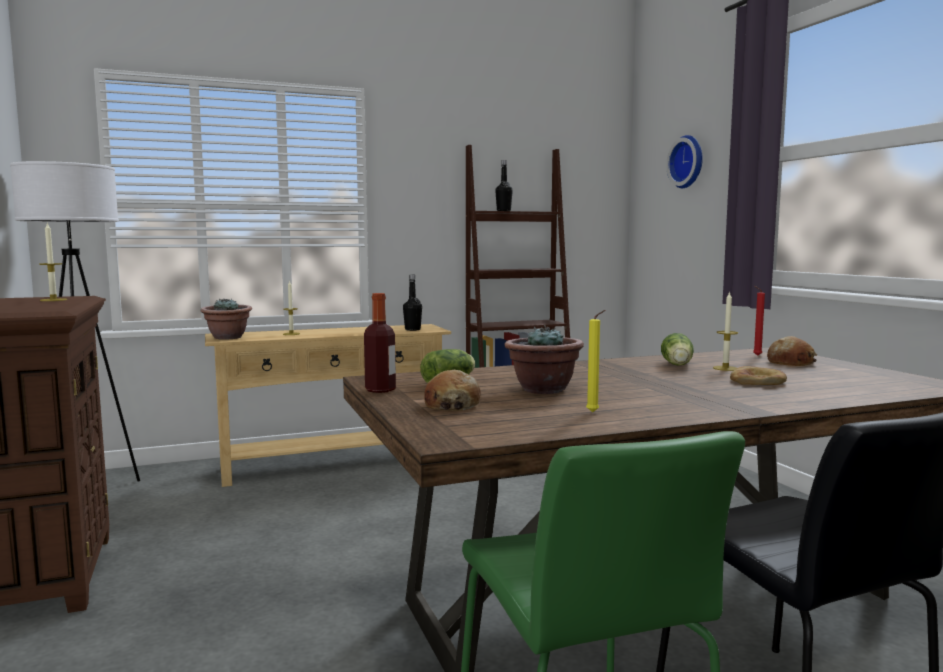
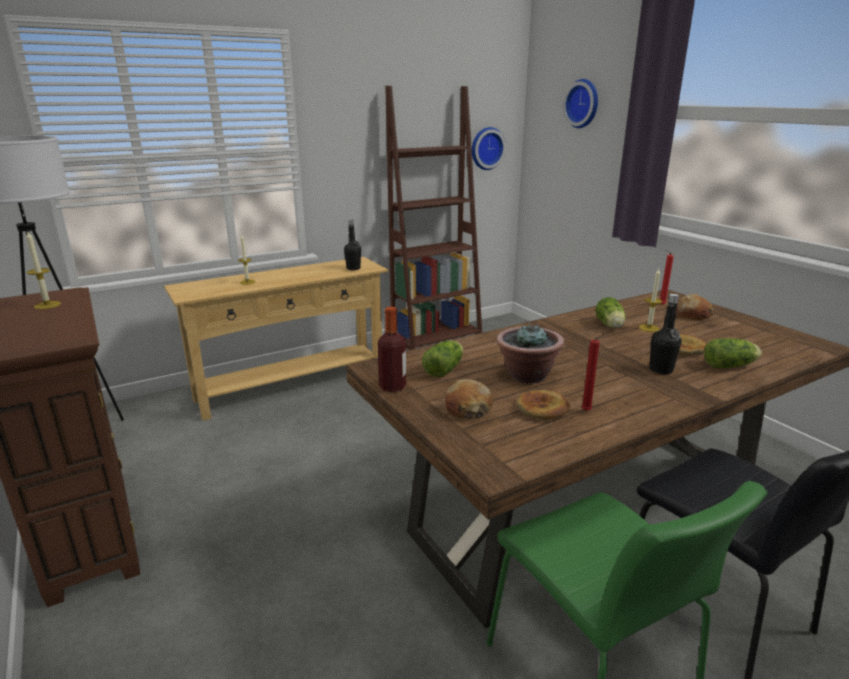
camera: 10 degrees left, 15 degrees up
potted plant [201,298,252,340] -> none
black bottle [495,160,513,211] -> black bottle moved to [649,294,681,374]
yellow candle [586,310,606,413] -> red candle [581,334,606,411]
none -> wall clock [472,127,506,170]
none -> bread [517,390,570,420]
none -> lettuce [704,338,762,368]

